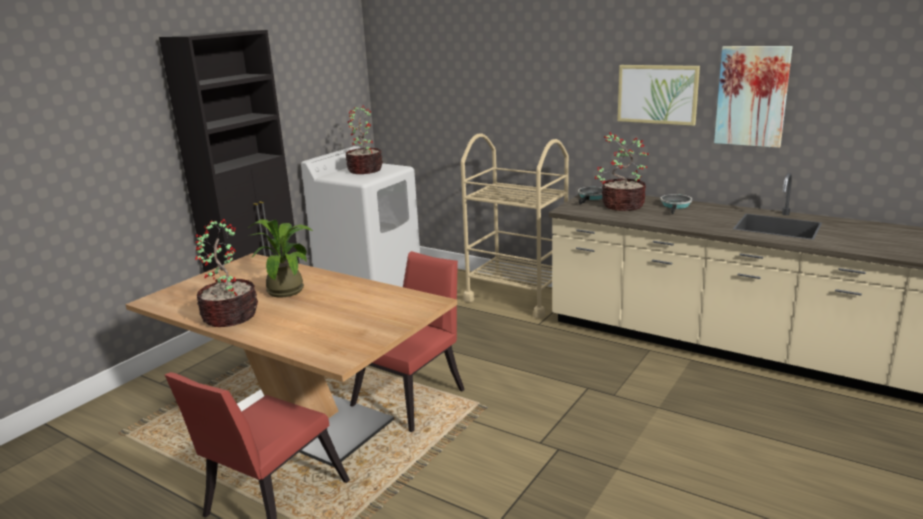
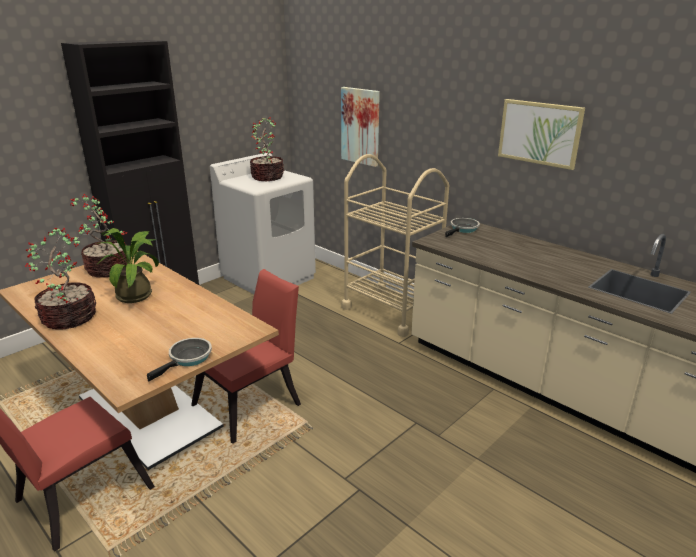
camera: 10 degrees right, 5 degrees up
potted plant [595,132,649,211] -> potted plant moved to [70,194,130,278]
frying pan [661,194,692,215] -> frying pan moved to [147,338,212,382]
picture [714,46,793,148] -> picture moved to [341,87,380,167]

